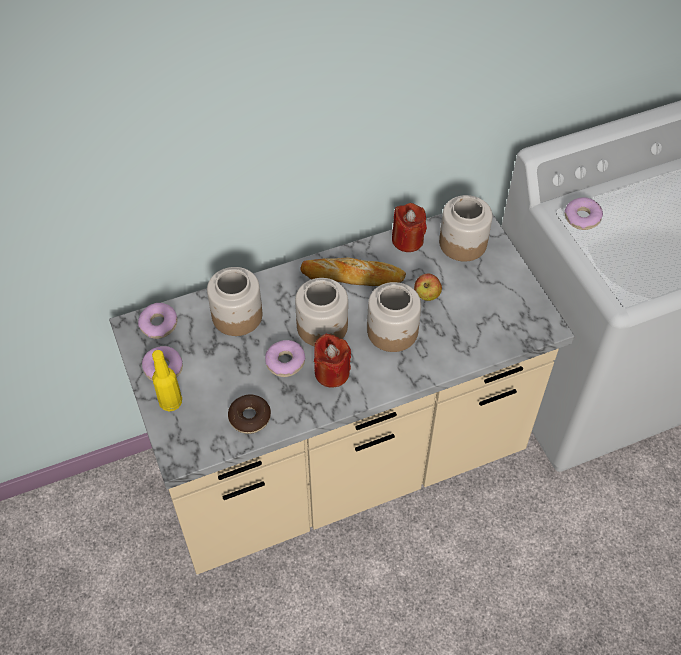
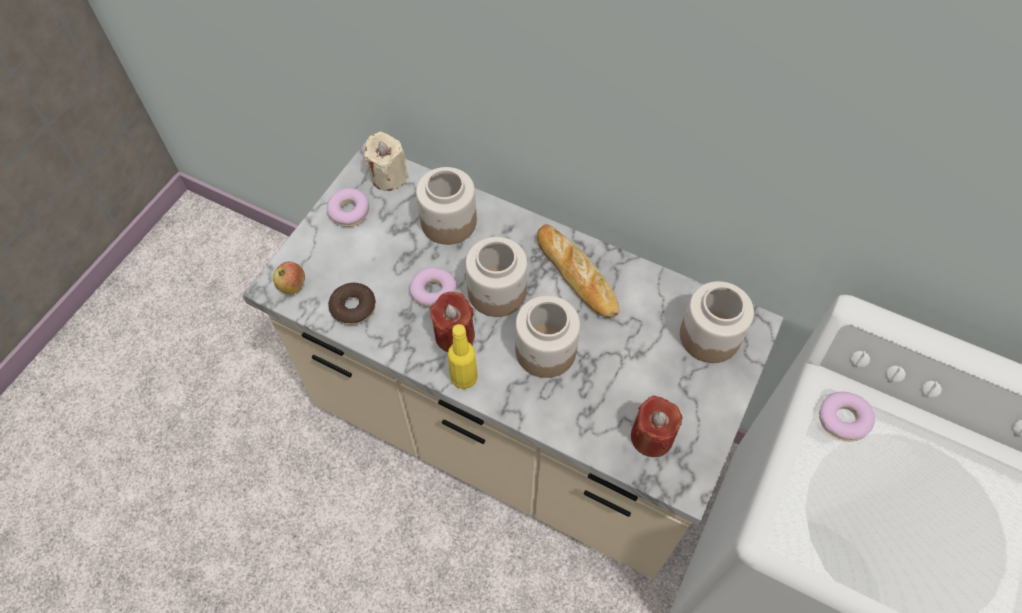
camera: 50 degrees right, 5 degrees up
donut [138,303,177,339] -> beige candle [364,132,408,191]
yellow bottle [152,350,182,411] -> yellow bottle moved to [448,324,478,389]
red candle [392,203,427,252] -> red candle moved to [631,396,682,457]
apple [414,274,442,301] -> apple moved to [273,262,305,294]

